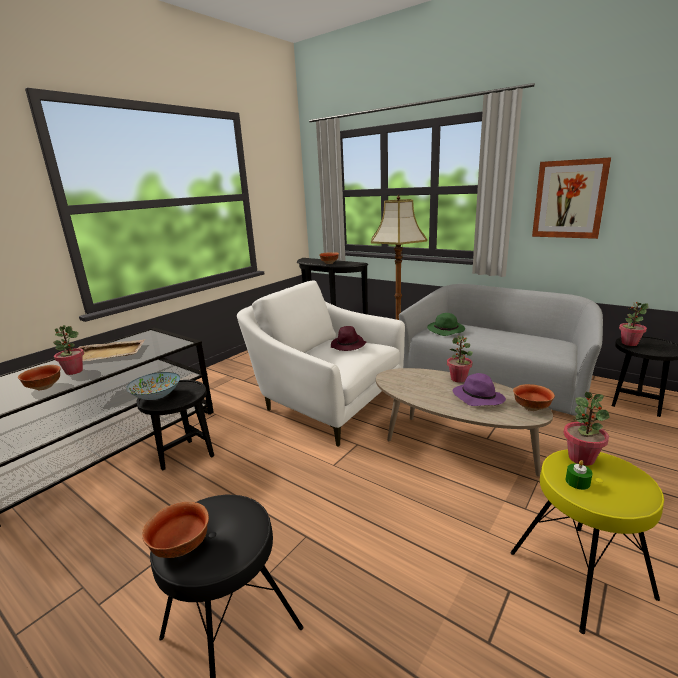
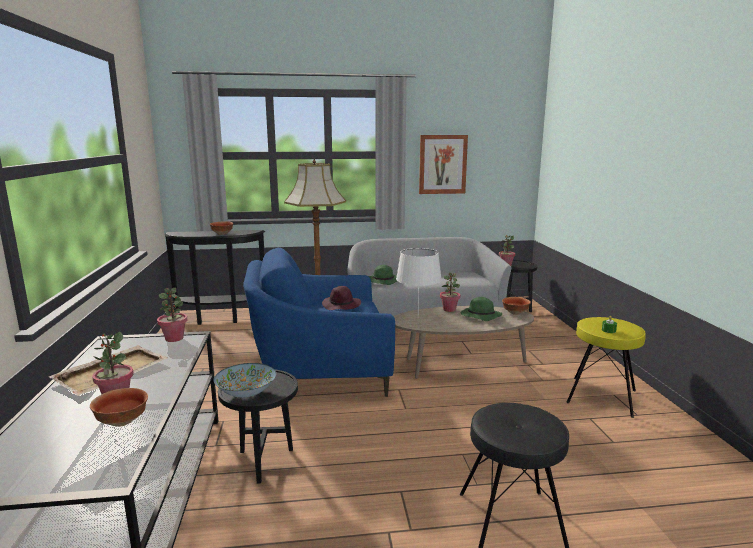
camera: 45 degrees left, 5 degrees down
bowl [142,502,209,558] -> none
white armchair [237,280,405,447] -> blue armchair [243,248,395,397]
purple hat [453,373,506,406] -> green hat [461,297,502,321]
potted plant [563,392,610,466] -> potted plant moved to [157,288,187,342]
none -> white table lamp [396,248,442,309]

